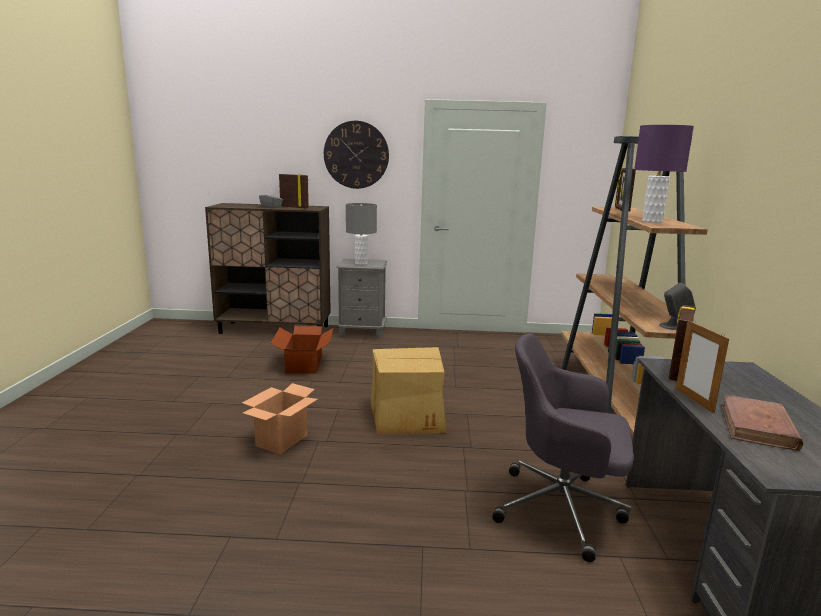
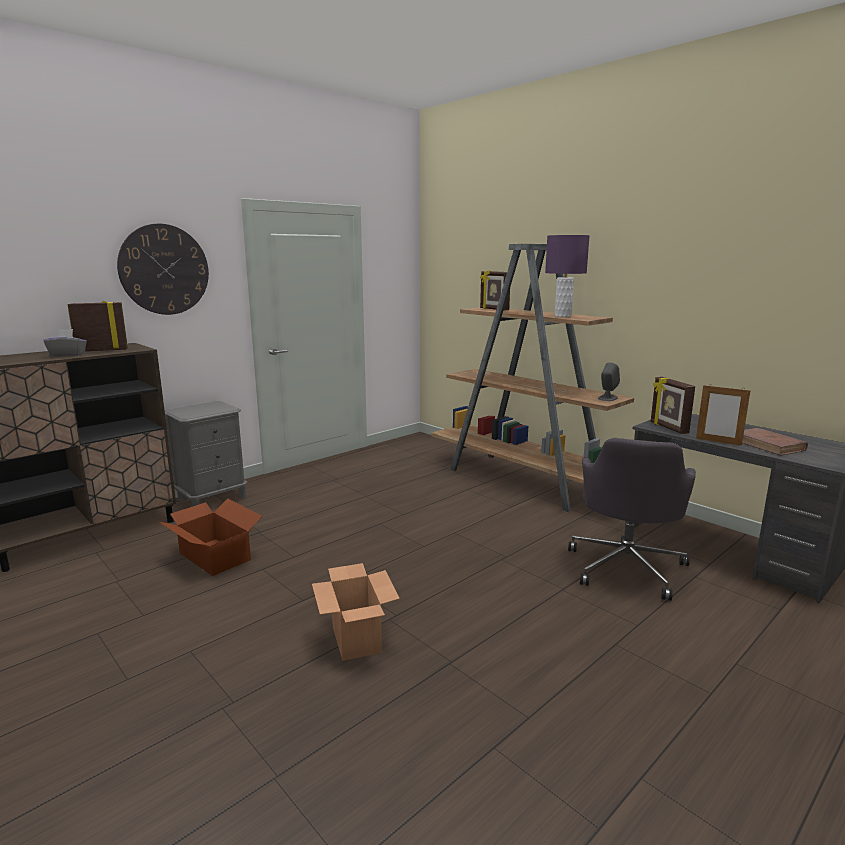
camera: 45 degrees left, 0 degrees up
grey table lamp [346,203,377,265] -> none
cardboard box [370,347,447,434] -> none
grey office chair [492,333,634,562] -> grey office chair turned 45 degrees counterclockwise [568,438,696,601]

